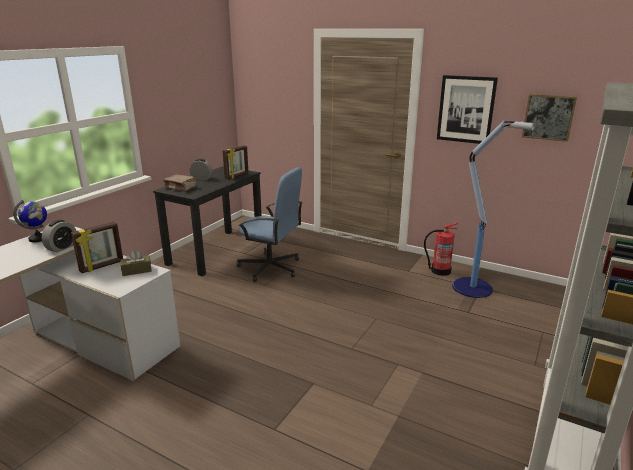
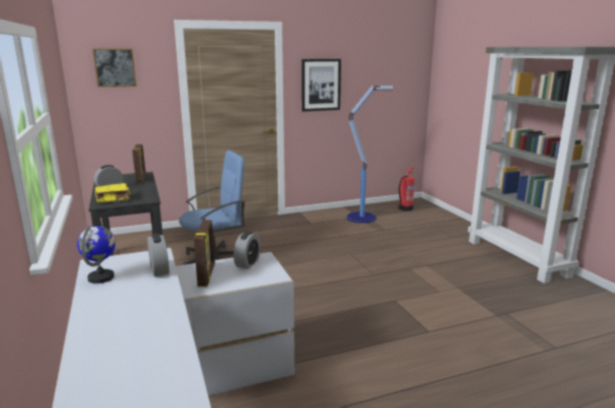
camera: 50 degrees left, 5 degrees down
brown tissue box [121,250,152,276] -> alarm clock [234,231,260,269]
brown book [163,175,196,192] -> yellow book [95,183,130,203]
fire extinguisher [424,222,458,276] -> fire extinguisher moved to [398,167,415,211]
picture [522,94,577,142] -> picture moved to [93,49,137,87]

